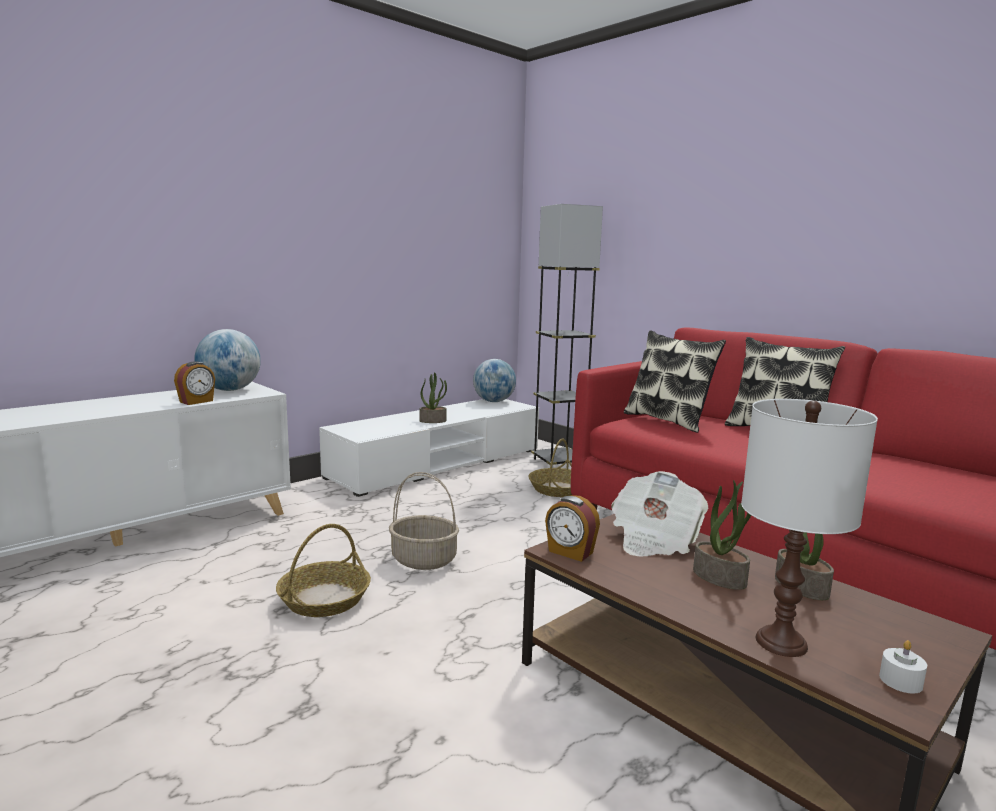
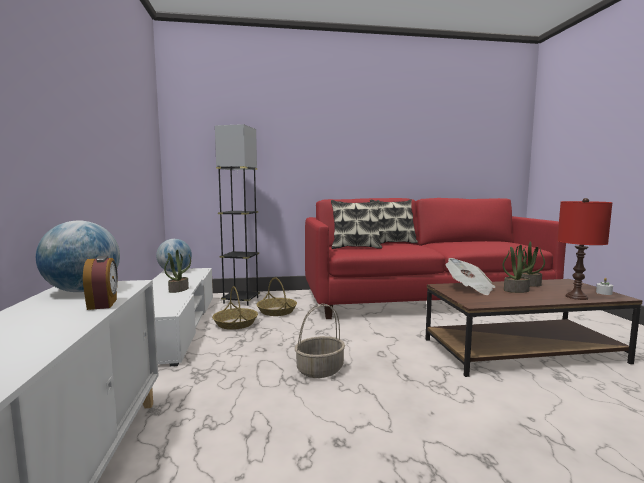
camera: 55 degrees left, 5 degrees down
basket [276,524,371,617] -> basket moved to [212,286,258,330]
alarm clock [545,495,600,562] -> none
white table lamp [741,399,878,657] -> red table lamp [557,198,613,300]

